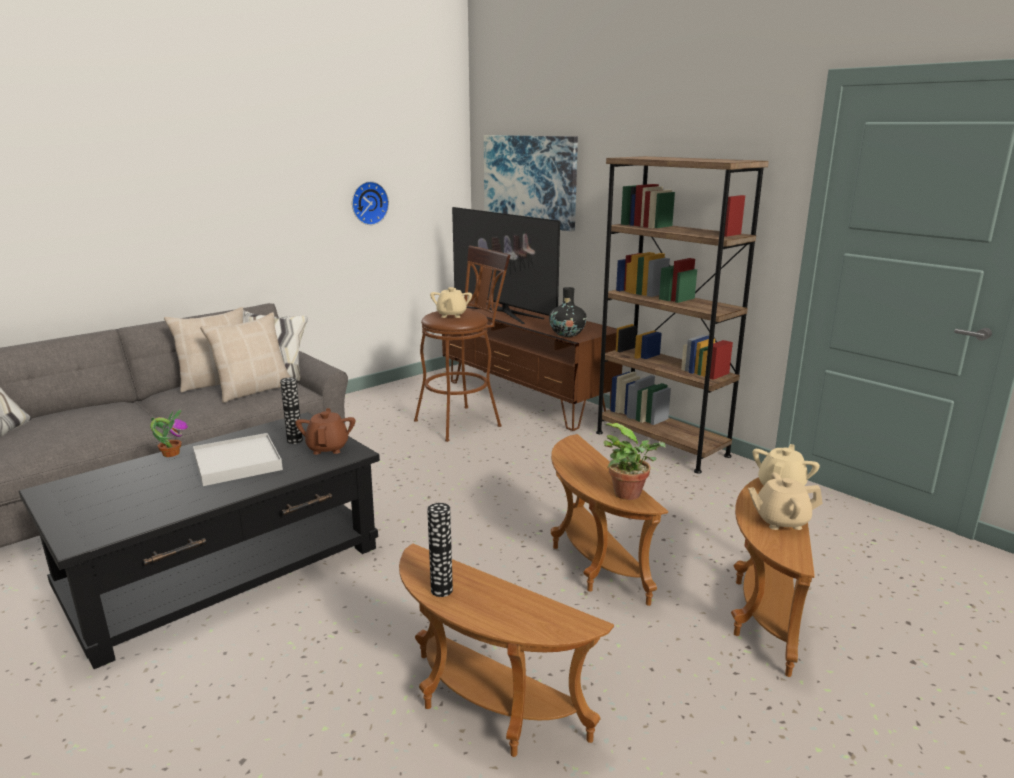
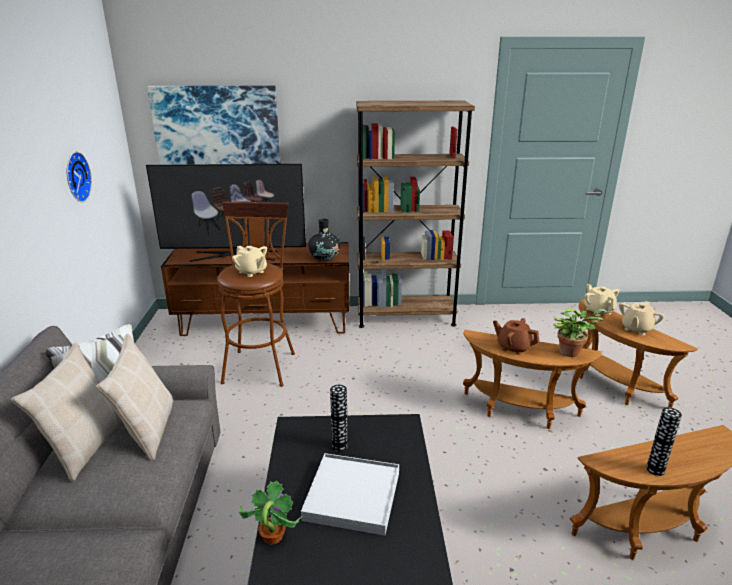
camera: 50 degrees left, 5 degrees up
brown teapot [295,408,355,455] -> brown teapot moved to [493,318,540,355]

